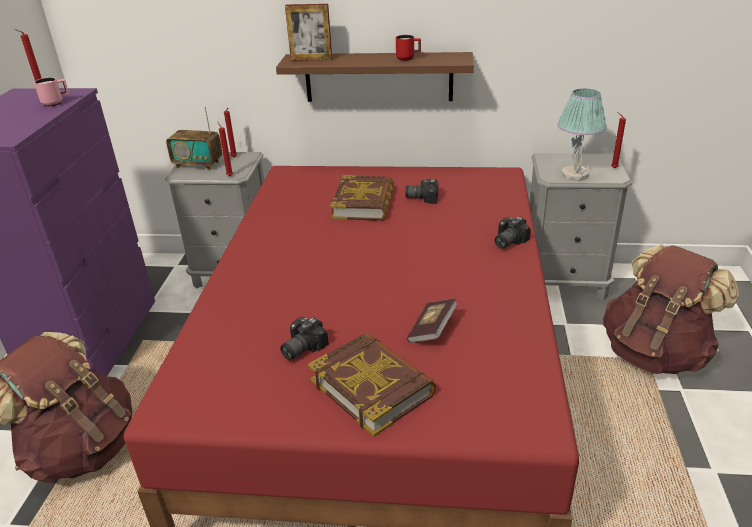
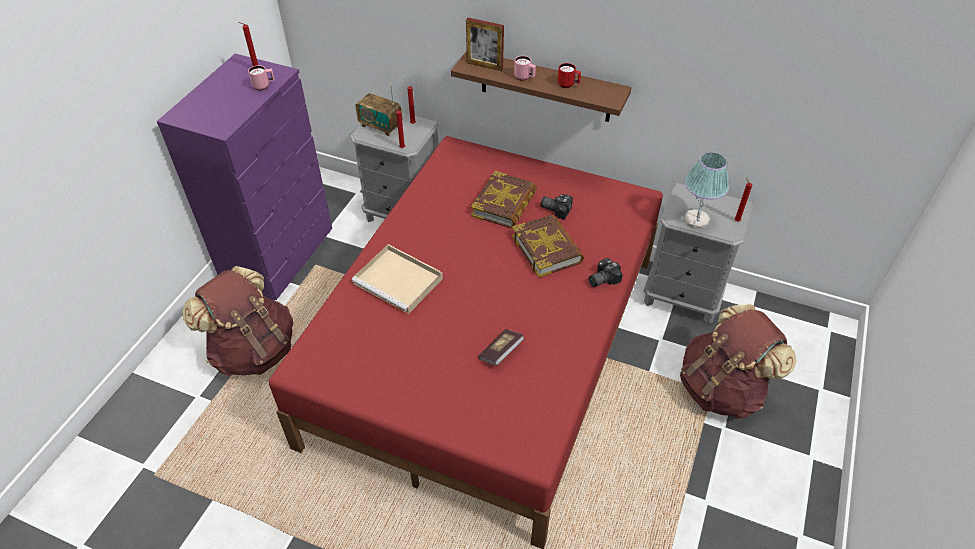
camera: 15 degrees right, 15 degrees up
camera [280,317,329,360] -> none
book [308,332,436,437] -> book moved to [512,215,584,278]
none -> beige tray [352,244,443,314]
none -> pink mug [514,56,536,81]

